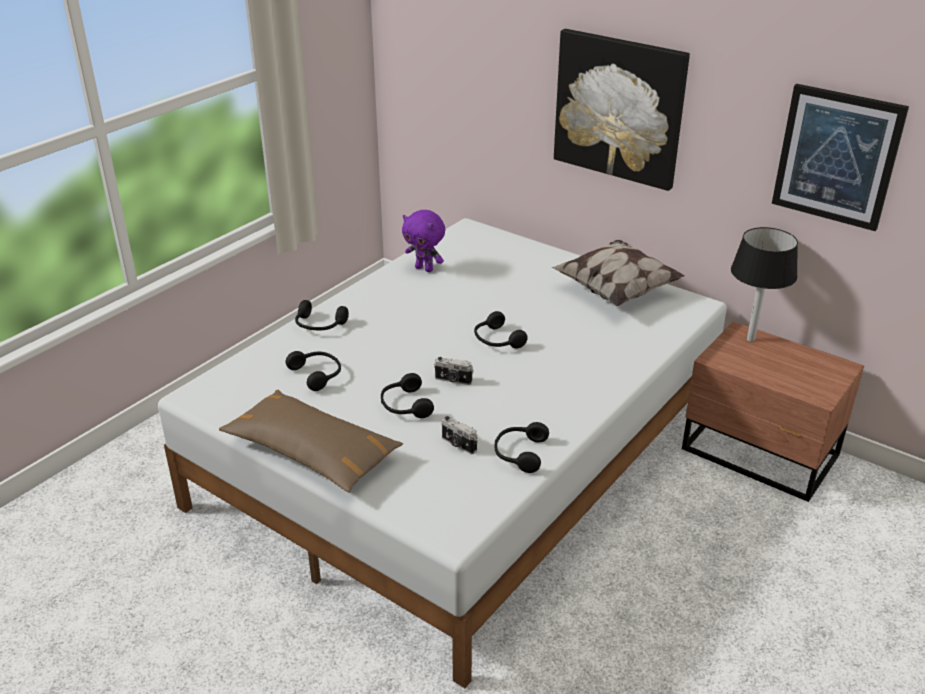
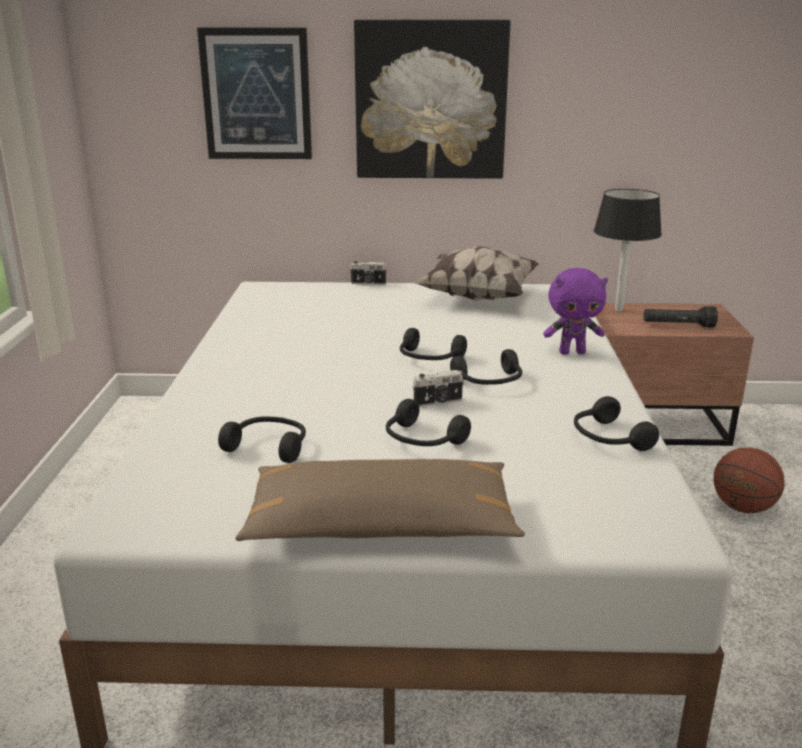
camera: 35 degrees left, 10 degrees down
black headphones [295,300,349,330] -> black headphones moved to [450,349,522,385]
purple plush toy [402,210,445,272] -> purple plush toy moved to [543,268,608,354]
camera [442,416,477,454] -> camera moved to [350,261,387,285]
picture [772,84,909,231] -> picture moved to [197,27,312,159]
none -> black flashlight [644,306,718,328]
none -> basketball [714,447,785,513]

